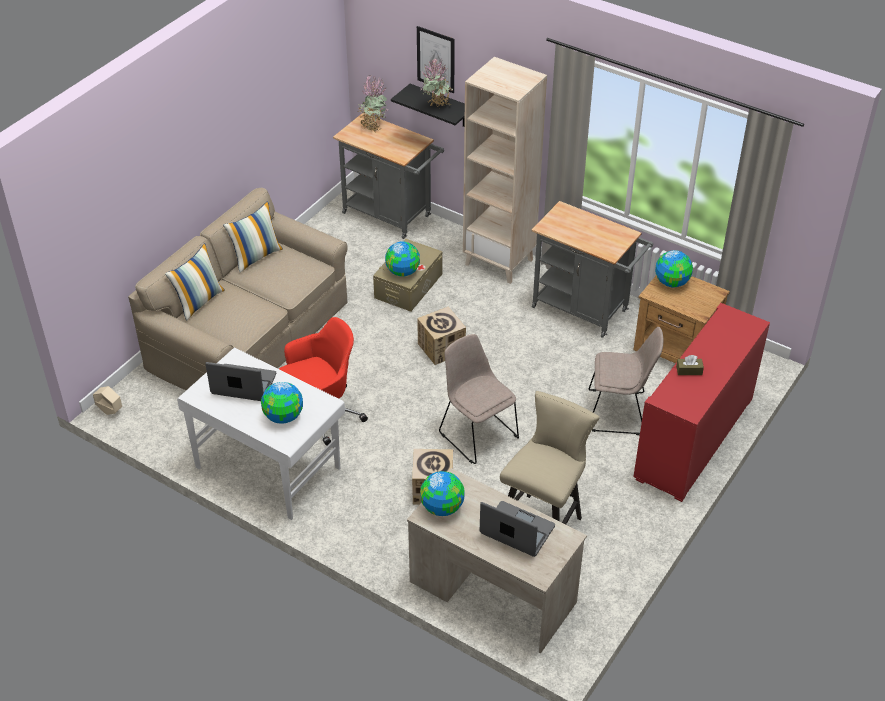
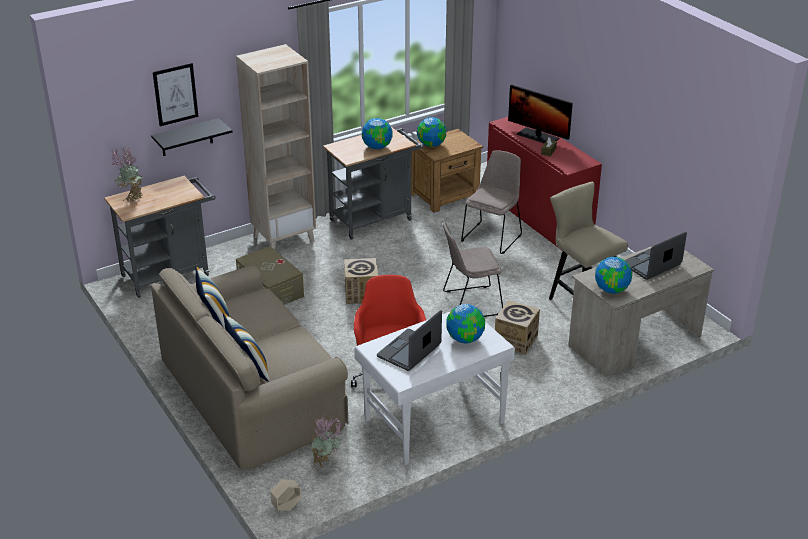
camera: 65 degrees left, 10 degrees down
globe [385,241,420,277] -> globe moved to [362,118,392,149]
potted plant [420,59,453,107] -> potted plant moved to [309,414,343,467]
none -> monitor [508,84,573,144]

